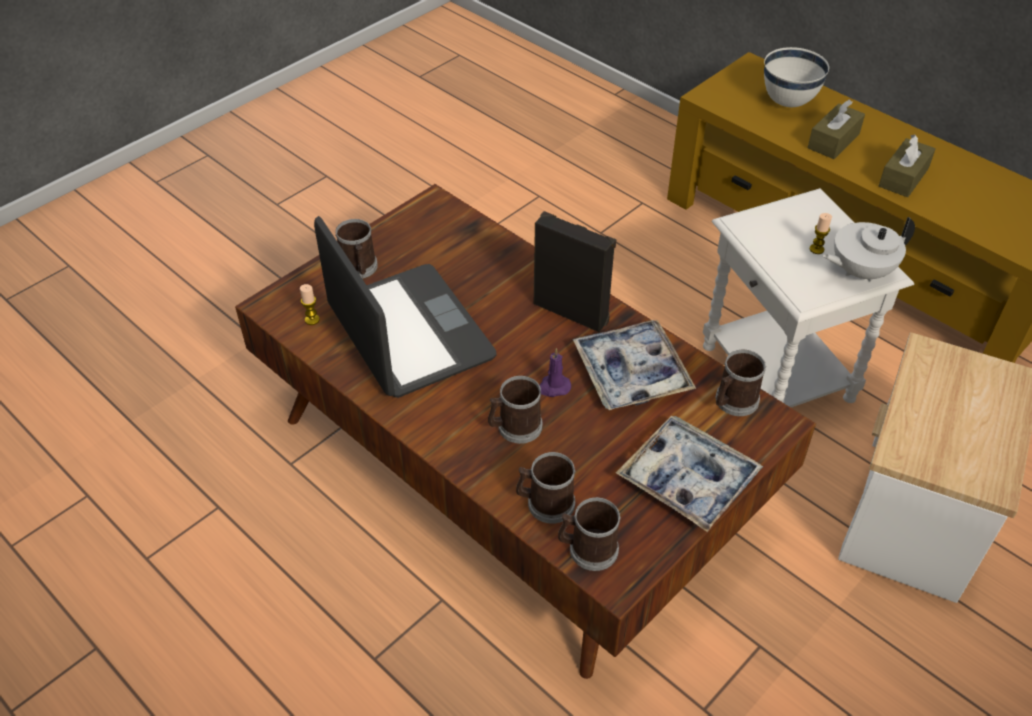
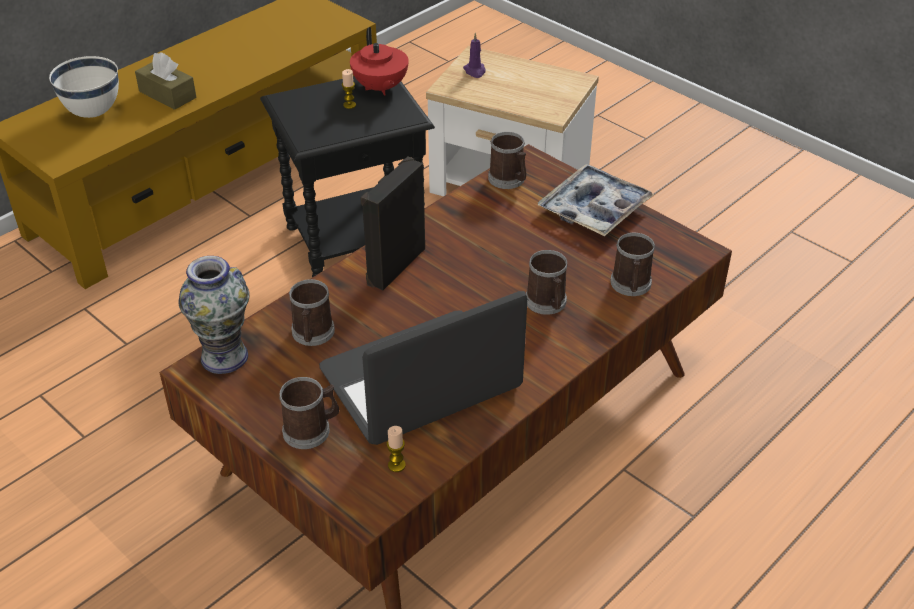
camera: 90 degrees left, 5 degrees down
purple candle [540,348,571,397] -> purple candle moved to [463,33,486,78]
mug [558,497,621,571] -> mug moved to [289,279,335,346]
tray [572,320,696,410] -> none
white side table [703,188,914,407] -> black side table [260,76,435,278]
white teapot [822,217,915,282] -> red teapot [350,27,408,95]
brown tissue box [879,134,935,197] -> none
none -> vase [178,256,250,374]

